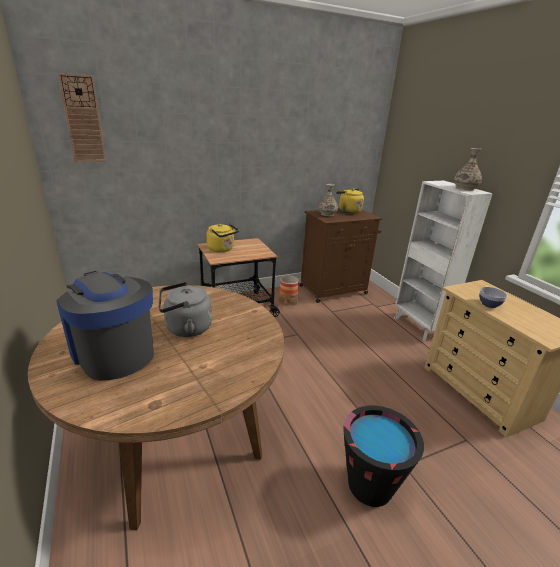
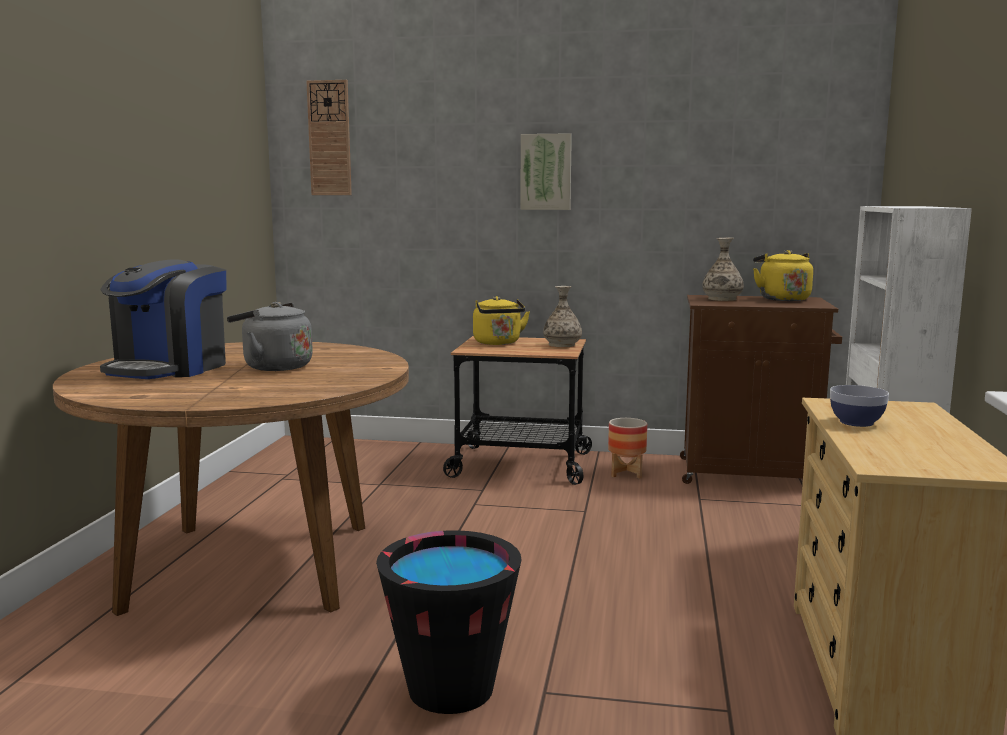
camera: 35 degrees right, 15 degrees down
coffee machine [56,271,154,381] -> coffee machine turned 150 degrees counterclockwise [100,259,227,379]
vase [454,148,482,190] -> vase moved to [543,286,582,347]
none -> picture [520,133,572,210]

